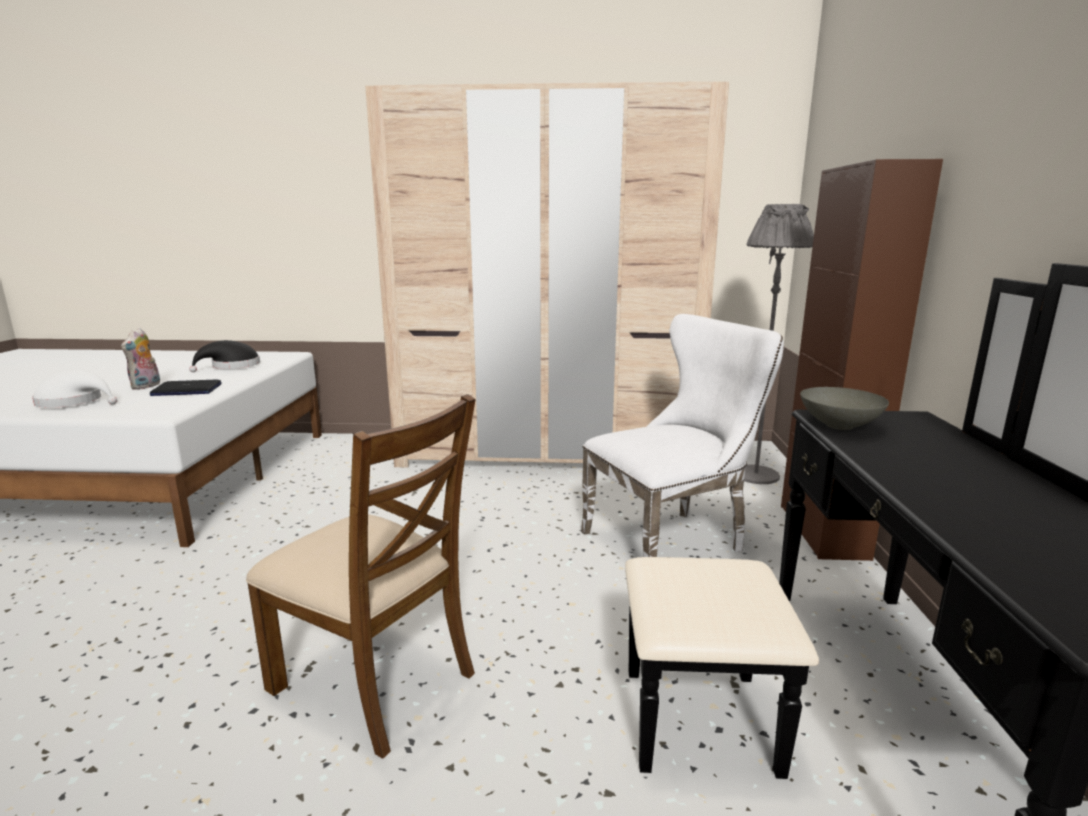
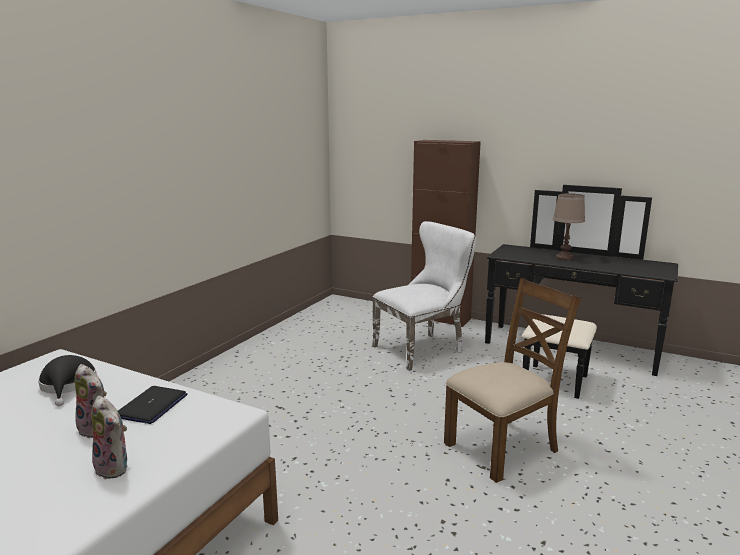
camera: 65 degrees left, 0 degrees up
white hat [32,370,117,408] -> plush toy [91,396,127,479]
beige wardrobe [365,82,729,468] -> none
white chair [581,314,784,557] -> white chair turned 60 degrees clockwise [372,221,476,371]
grey floor lamp [744,204,814,484] -> none
grey bowl [800,387,889,430] -> none
none -> brown table lamp [553,193,585,260]

